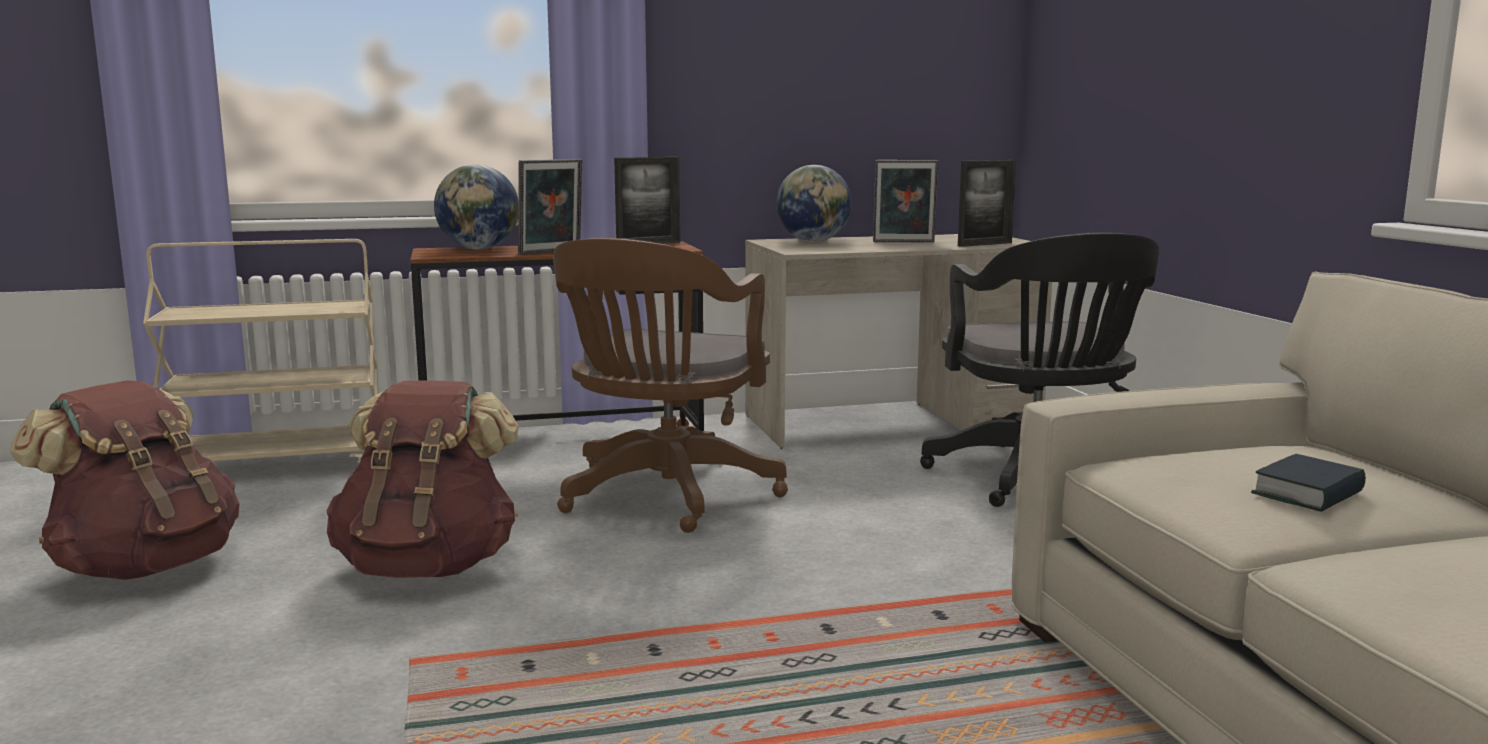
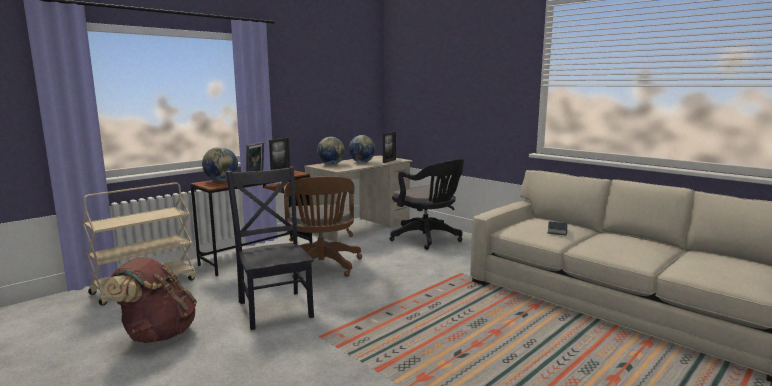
camera: 30 degrees left, 0 degrees up
brown backpack [326,380,519,578] -> black chair [226,166,314,330]
picture frame [873,160,938,242] -> globe [348,135,375,163]

